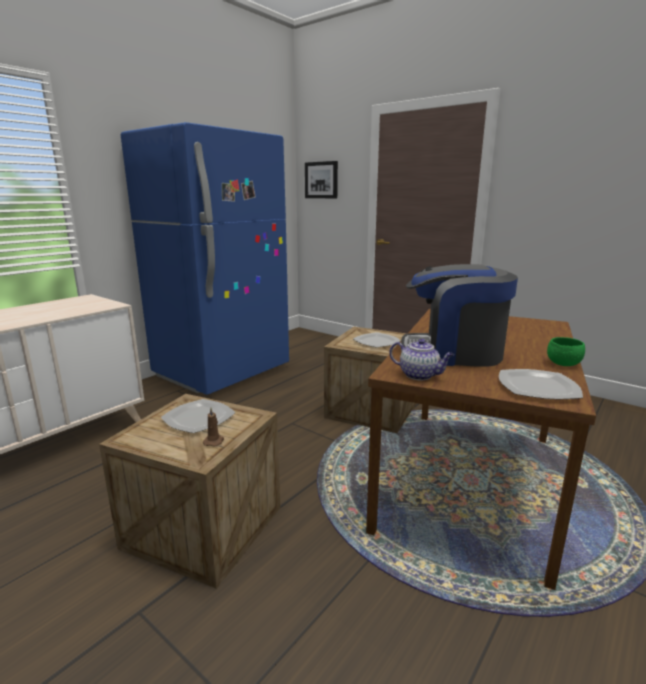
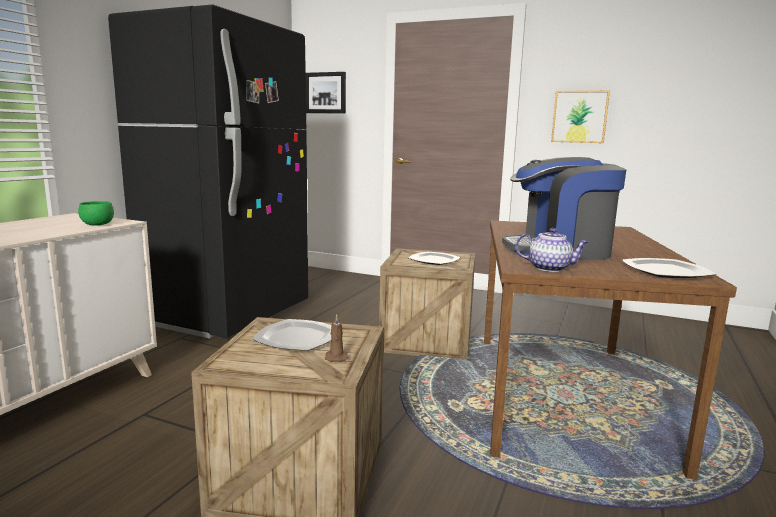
camera: 15 degrees left, 5 degrees down
blue fridge [121,122,289,395] -> black fridge [108,4,308,339]
green bowl [547,337,585,366] -> green bowl moved to [78,201,114,226]
none -> picture [551,90,610,143]

